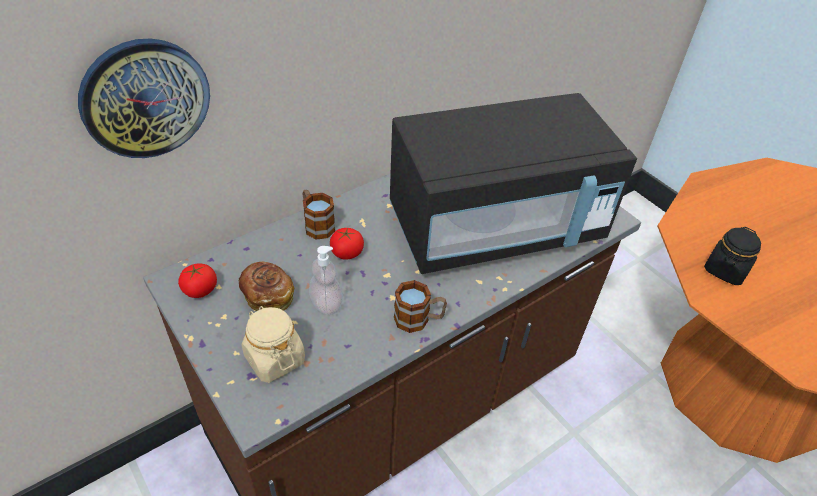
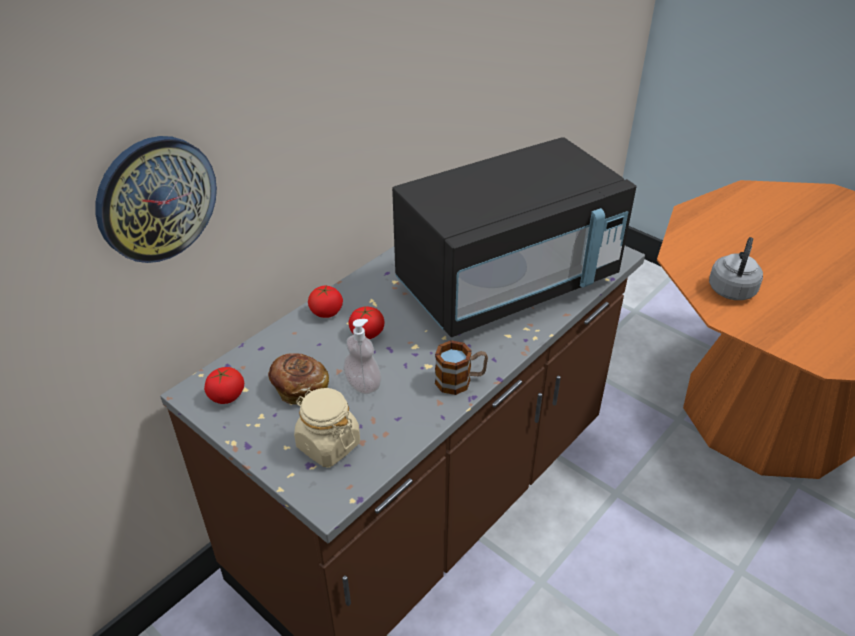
camera: 10 degrees left, 5 degrees down
mug [303,190,335,239] -> tomato [308,285,343,318]
black jar [704,227,761,285] -> grey kettle [709,237,763,300]

